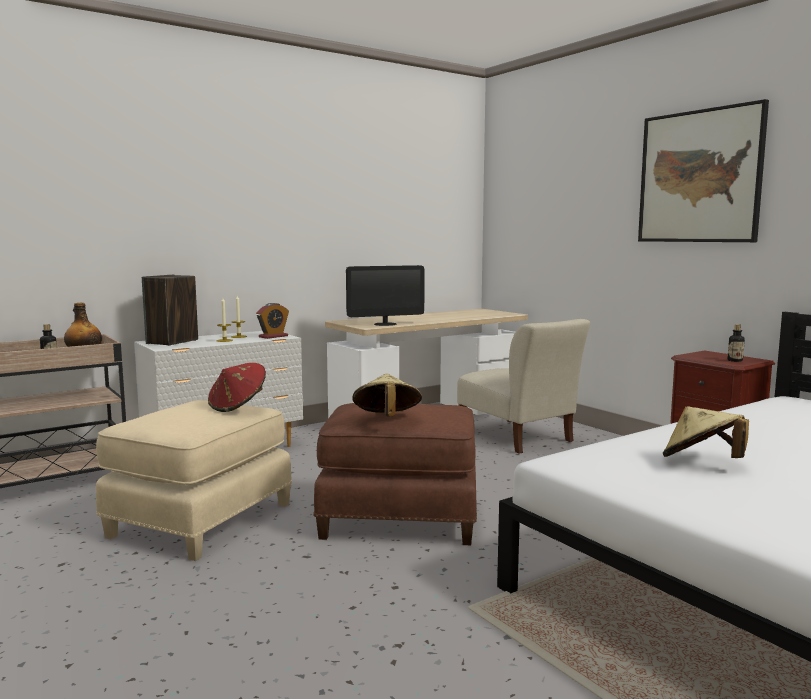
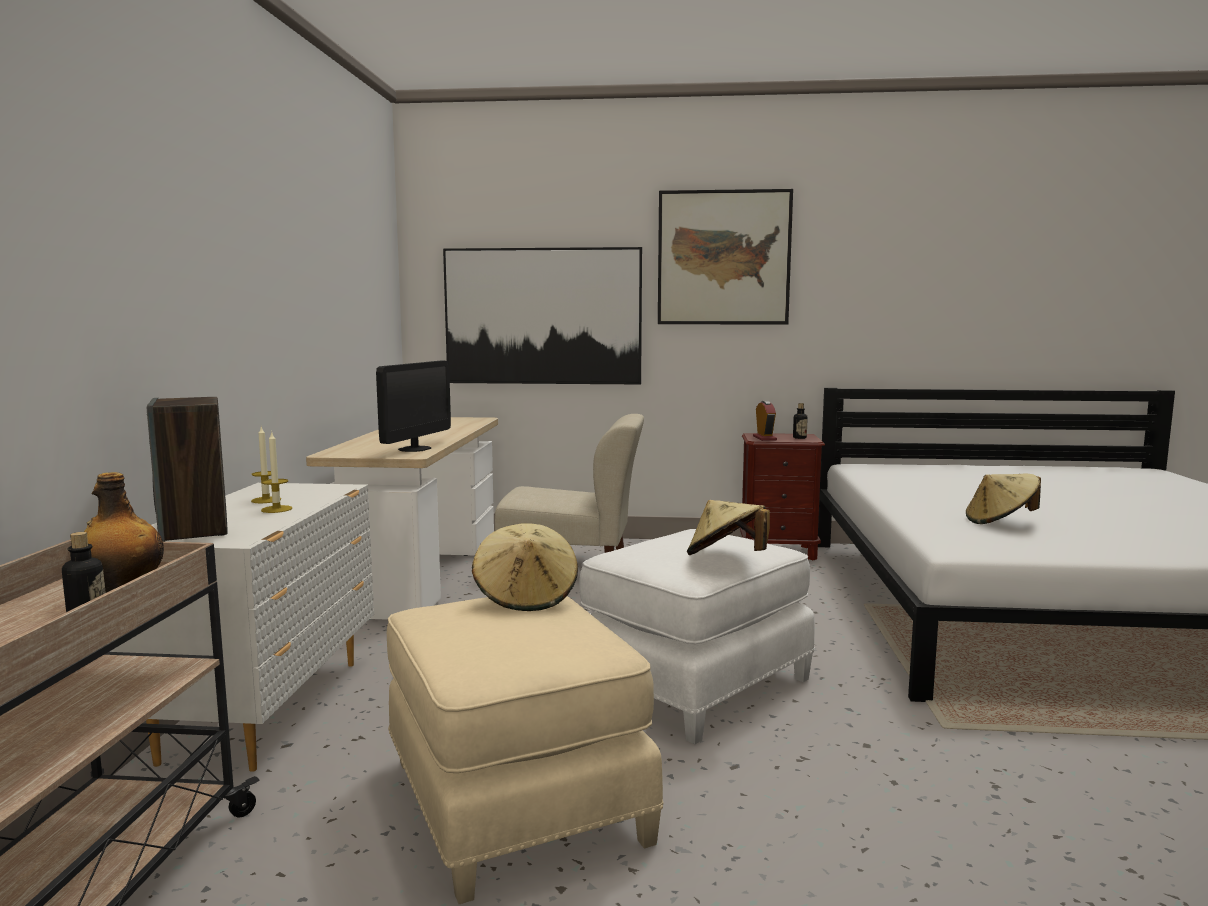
camera: 50 degrees left, 0 degrees up
red hat [208,363,266,412] -> beige hat [472,523,578,611]
alarm clock [256,303,289,339] -> alarm clock moved to [753,401,777,441]
brown ottoman [313,403,477,545] -> white ottoman [579,529,815,744]
none -> picture [443,247,642,384]

